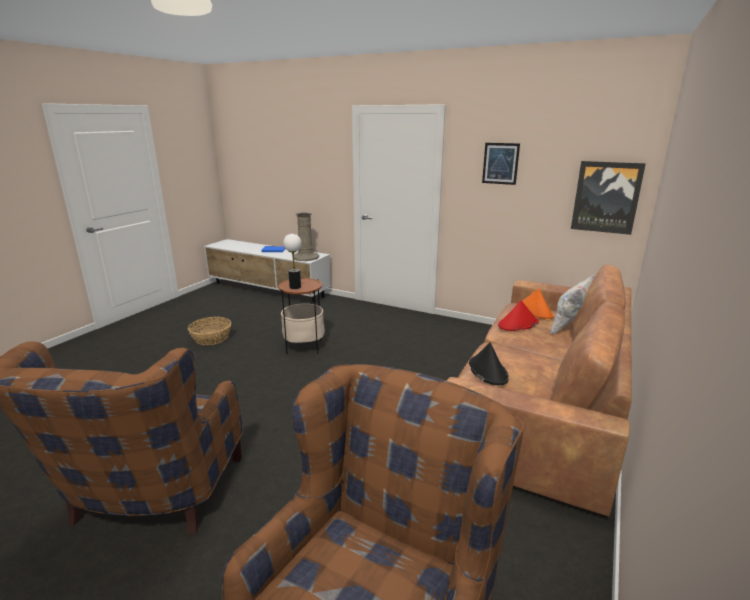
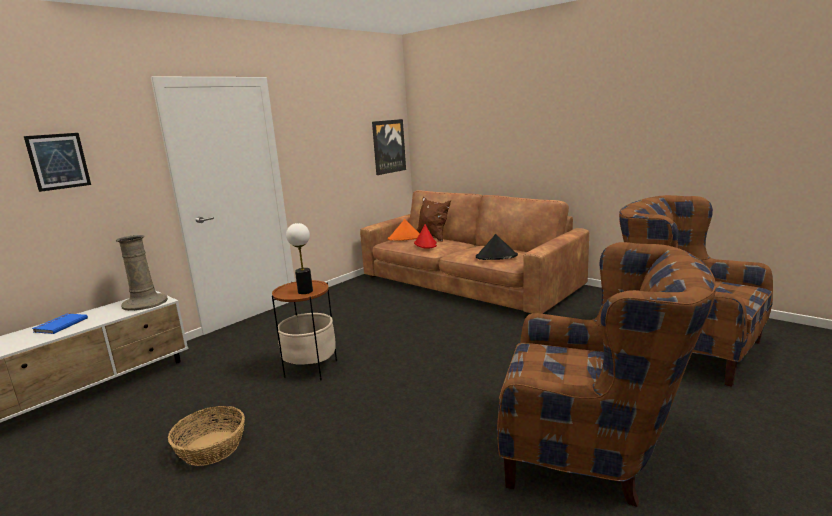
camera: 75 degrees left, 5 degrees down
picture [482,143,520,185] -> picture moved to [24,133,91,192]
white pillow [550,275,594,335] -> brown pillow [417,197,451,242]

